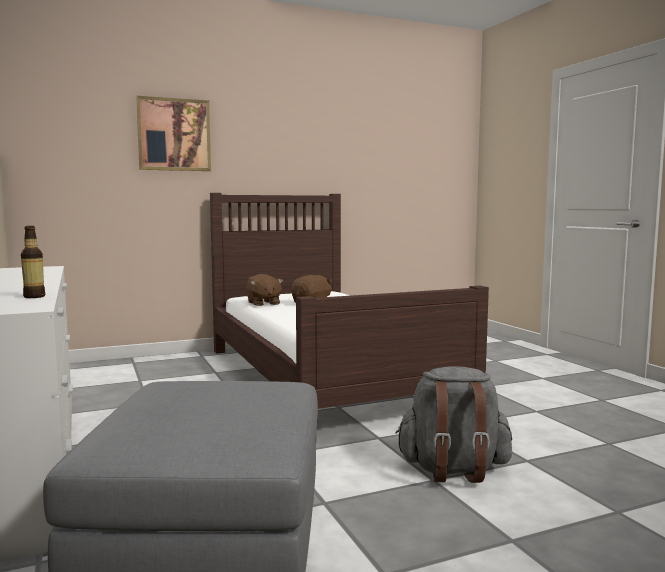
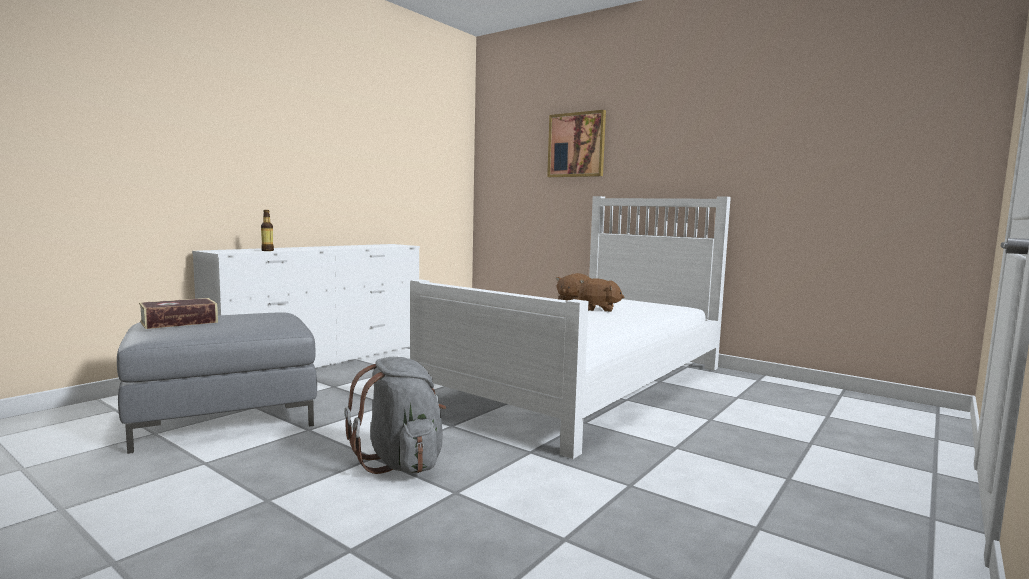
camera: 60 degrees right, 0 degrees up
brown bed [210,193,489,409] -> white bed [410,196,731,459]
none -> book [139,298,218,329]

